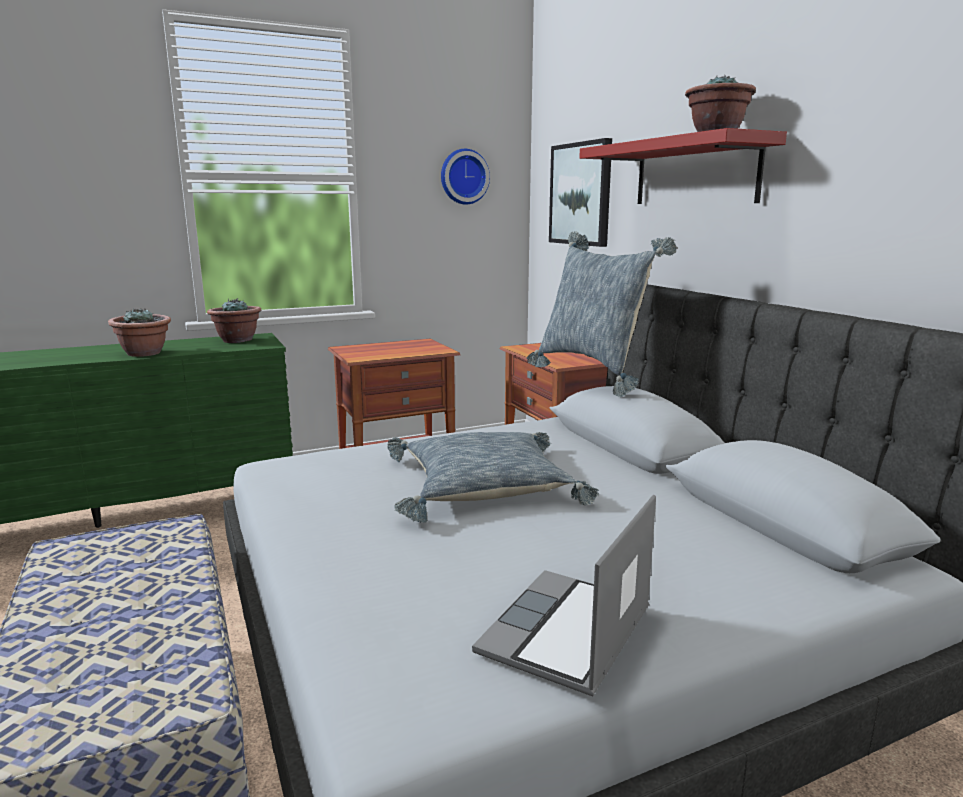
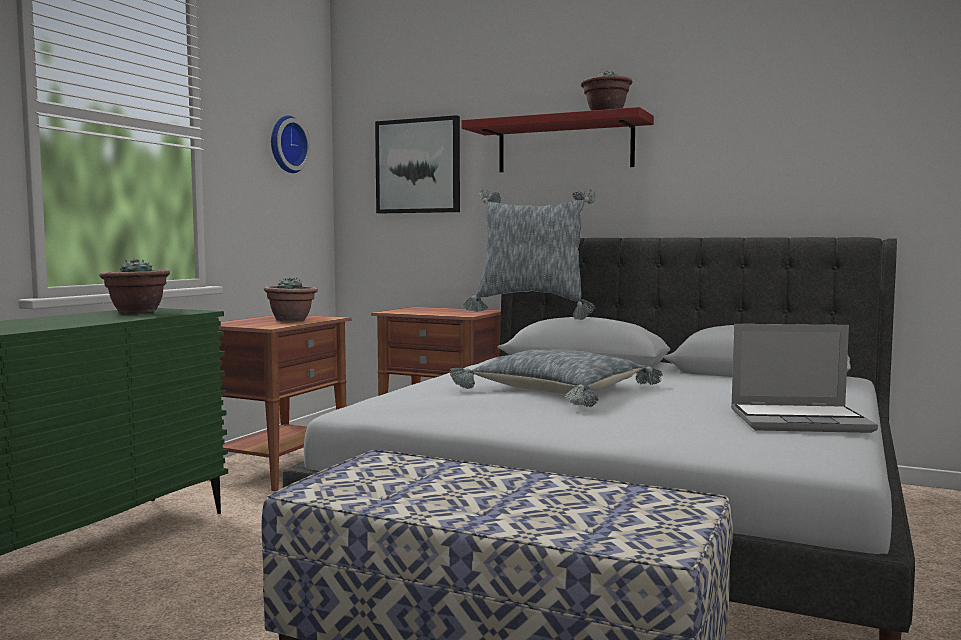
camera: 40 degrees left, 10 degrees down
potted plant [108,308,171,357] -> potted plant moved to [264,278,318,321]
laptop [472,495,656,697] -> laptop turned 75 degrees counterclockwise [731,324,878,433]

